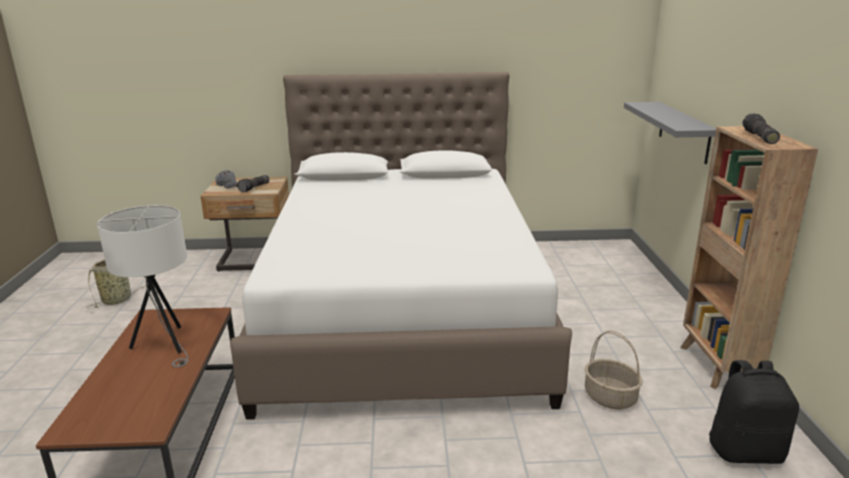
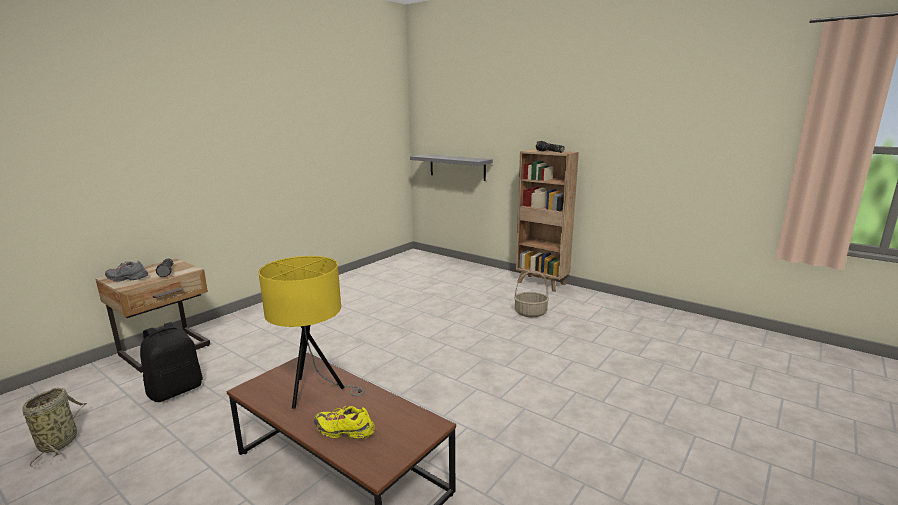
camera: 50 degrees left, 5 degrees down
white table lamp [97,205,188,367] -> yellow table lamp [258,256,364,409]
white bed [230,72,572,420] -> none
black backpack [709,360,799,464] -> black backpack moved to [140,322,203,402]
none -> yellow shoe [314,406,375,439]

